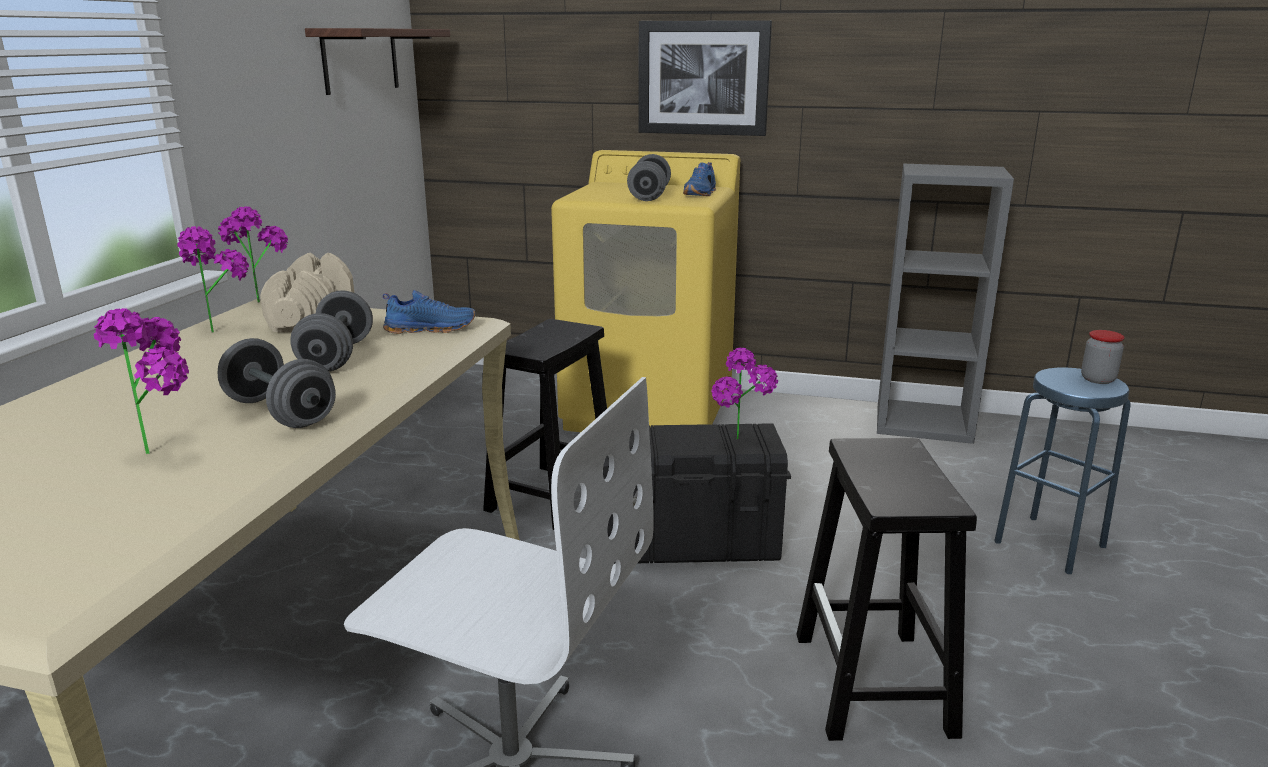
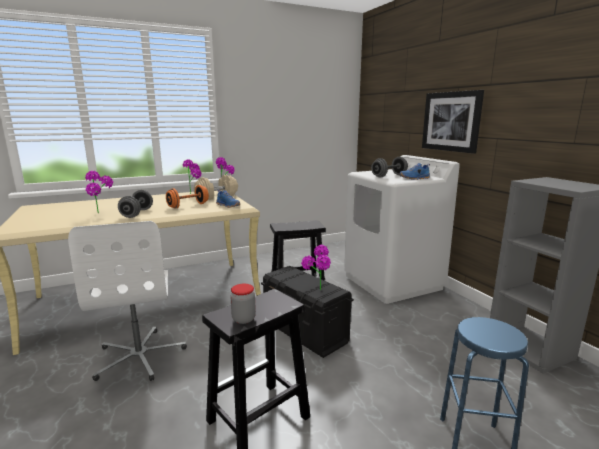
camera: 50 degrees right, 5 degrees down
grey dumbbell [290,290,373,372] -> orange dumbbell [166,185,209,209]
shelf [305,28,450,95] -> none
yellow washing machine [551,150,740,432] -> white washing machine [344,155,460,304]
jar [1081,330,1125,384] -> jar moved to [230,284,256,324]

